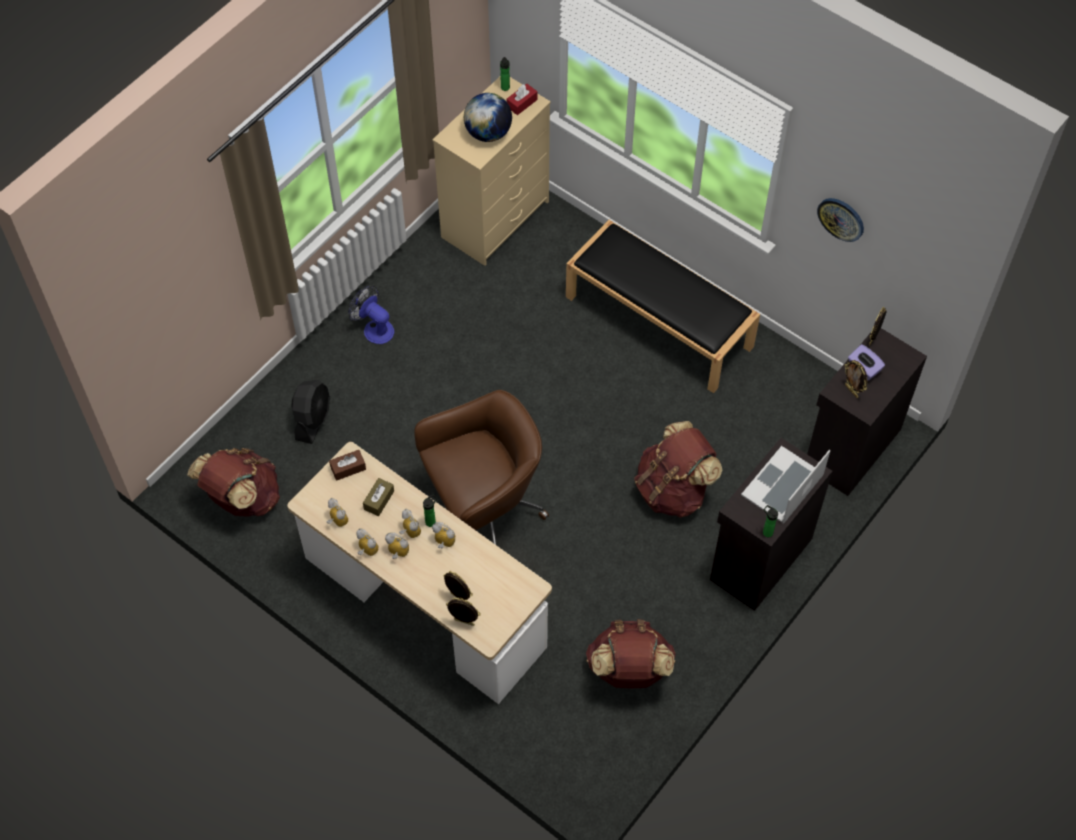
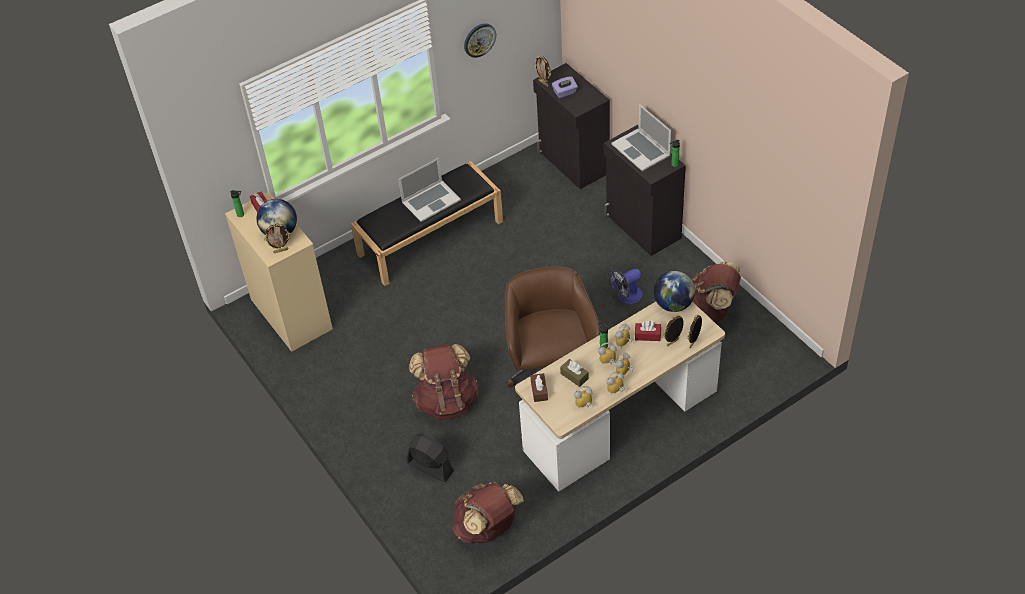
camera: 70 degrees left, 10 degrees down
fan [348,286,395,344] -> fan moved to [608,269,643,304]
brown backpack [634,421,723,518] -> brown backpack moved to [409,344,479,421]
picture frame [845,360,867,398] -> picture frame moved to [264,223,290,253]
none -> laptop [398,158,461,222]
none -> red tissue box [635,321,661,341]
none -> globe [654,271,695,312]

